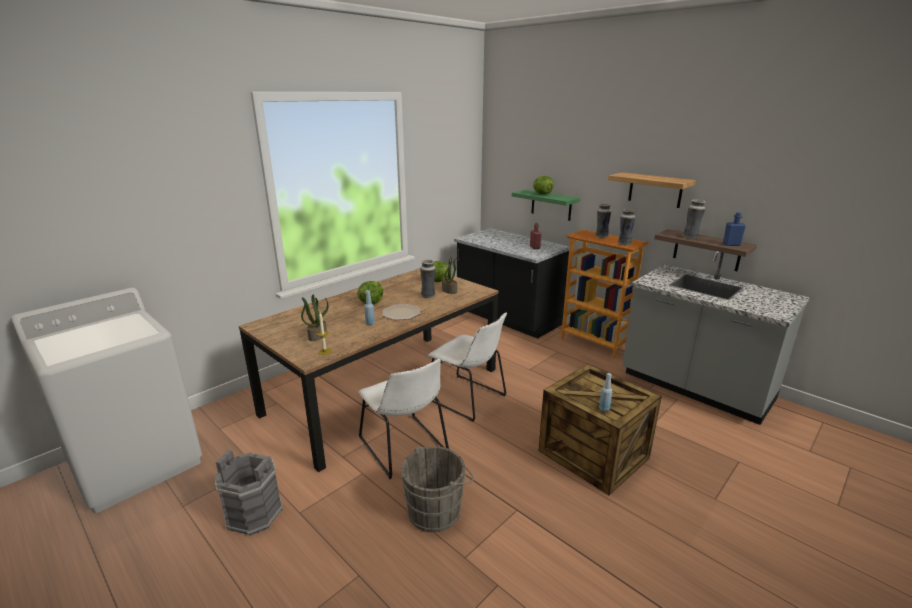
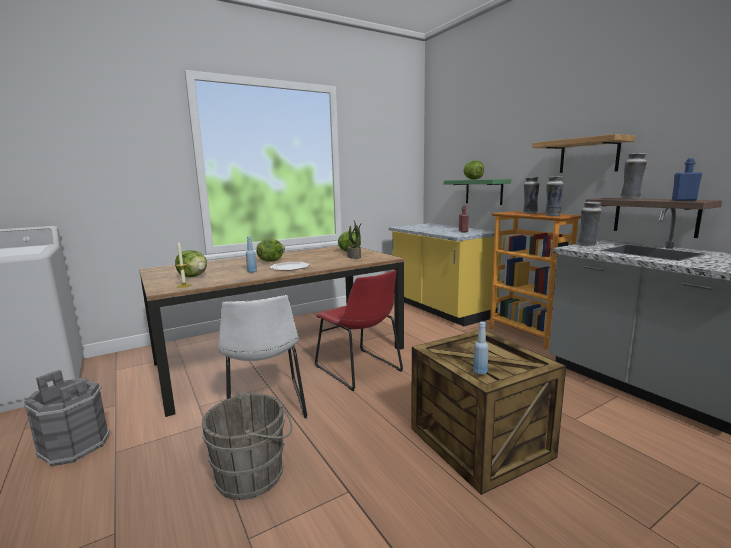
camera: 15 degrees right, 10 degrees down
potted plant [301,295,329,341] -> lettuce [175,250,207,277]
vase [420,259,435,298] -> vase moved to [578,202,601,246]
white chair [428,313,507,422] -> red chair [315,270,403,391]
black counter [454,228,570,338] -> yellow counter [389,223,502,326]

